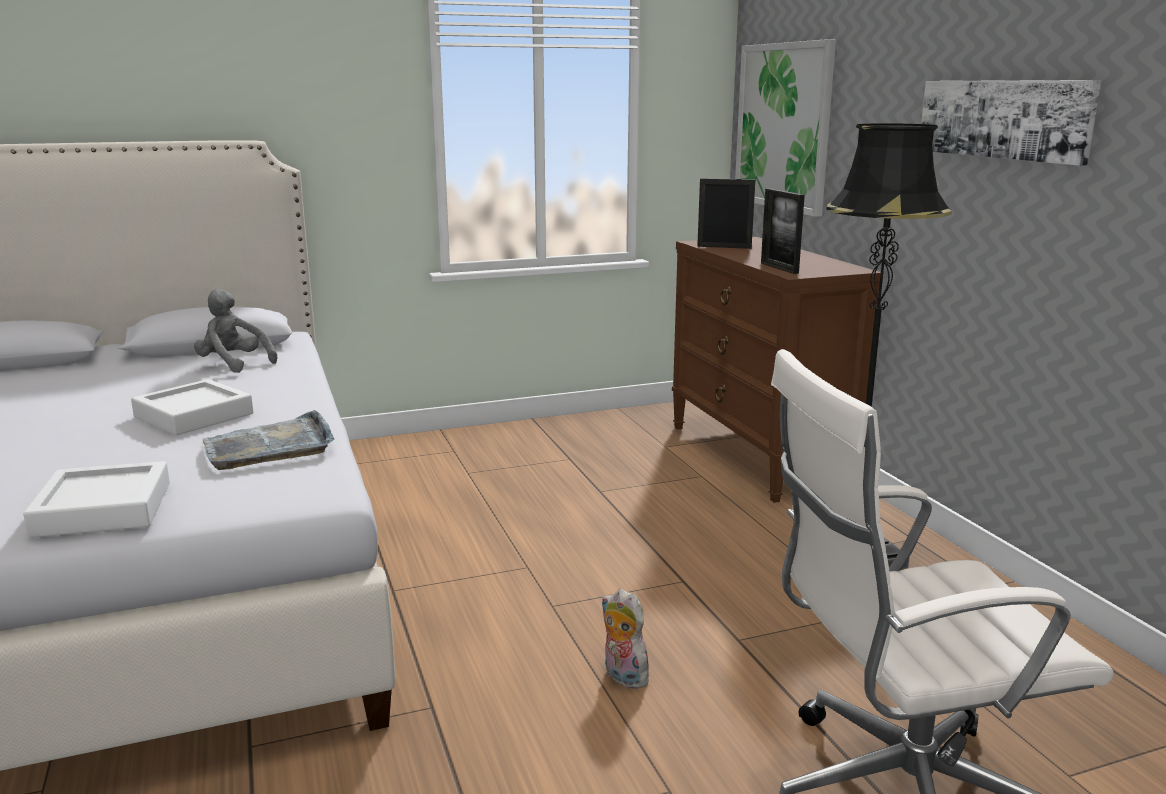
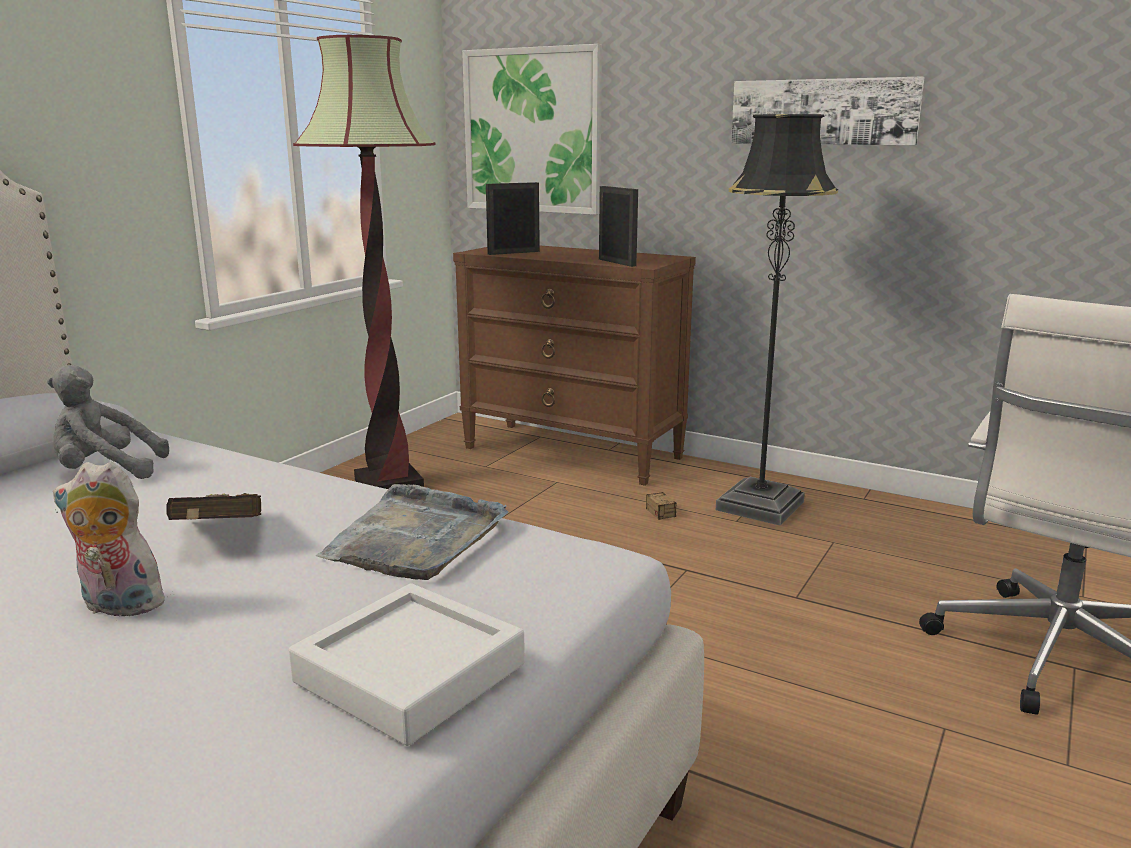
camera: 40 degrees left, 0 degrees up
white tray [131,379,253,435] -> red book [166,493,261,520]
plush toy [601,589,649,689] -> plush toy moved to [53,462,174,617]
picture frame [761,188,805,274] -> picture frame turned 150 degrees counterclockwise [599,186,638,267]
none -> floor lamp [293,35,435,489]
none -> storage box [646,481,697,520]

